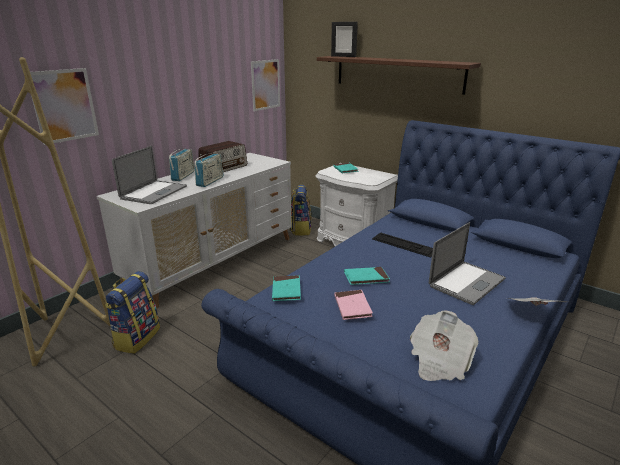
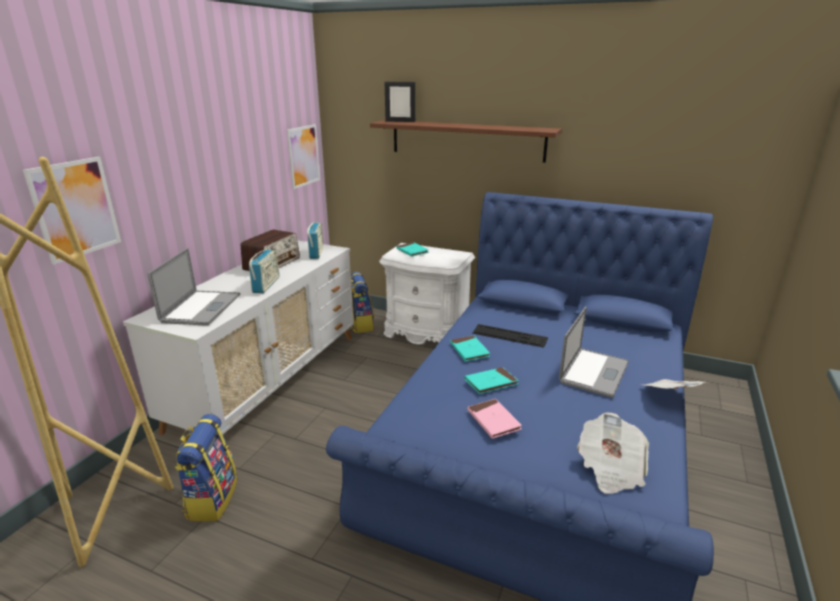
camera: 15 degrees left, 0 degrees up
radio [169,149,195,181] -> radio moved to [307,222,324,259]
turquoise book [272,275,301,301] -> turquoise book moved to [450,335,490,362]

